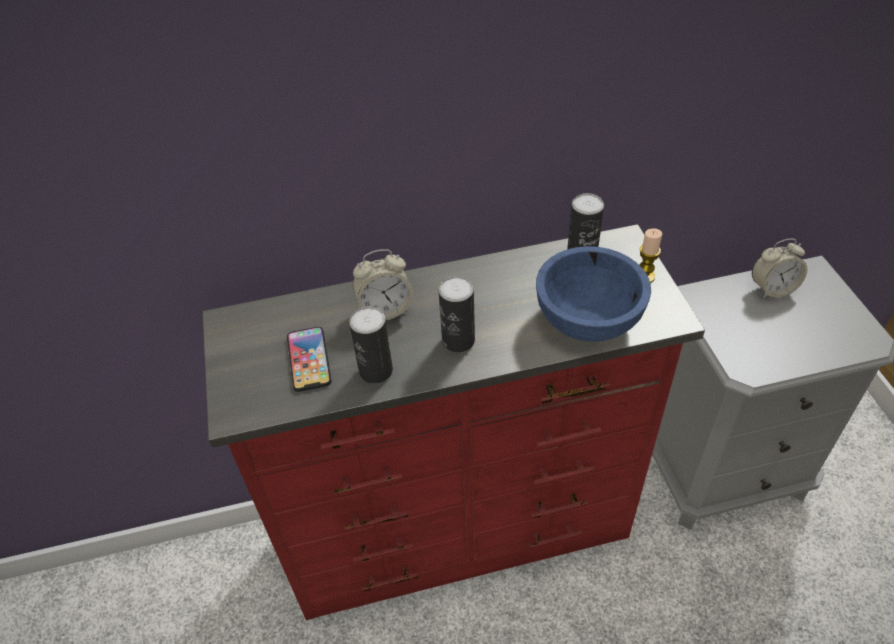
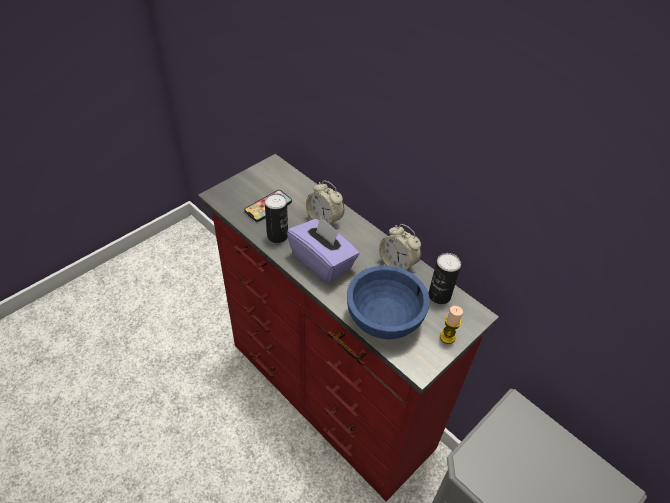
camera: 55 degrees right, 0 degrees up
can [439,276,475,352] -> purple tissue box [287,215,360,283]
alarm clock [752,239,808,298] -> alarm clock moved to [379,224,421,270]

